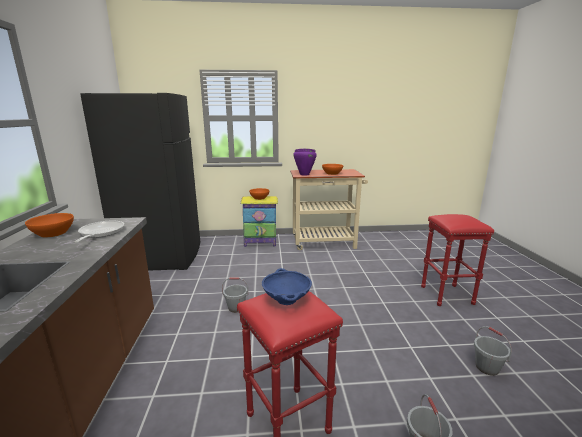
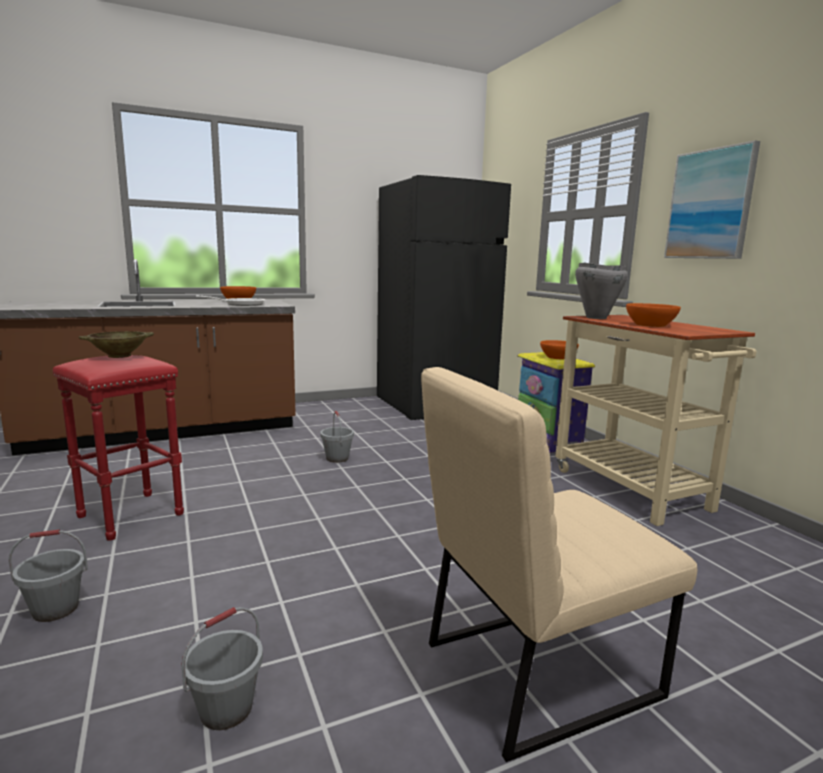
camera: 70 degrees right, 5 degrees down
blue bowl [262,268,312,305] -> beige bowl [79,331,154,358]
purple cooking pot [293,149,317,176] -> grey cooking pot [575,263,628,319]
red stool [421,214,494,306] -> beige chair [421,367,697,762]
none -> picture [664,140,760,259]

